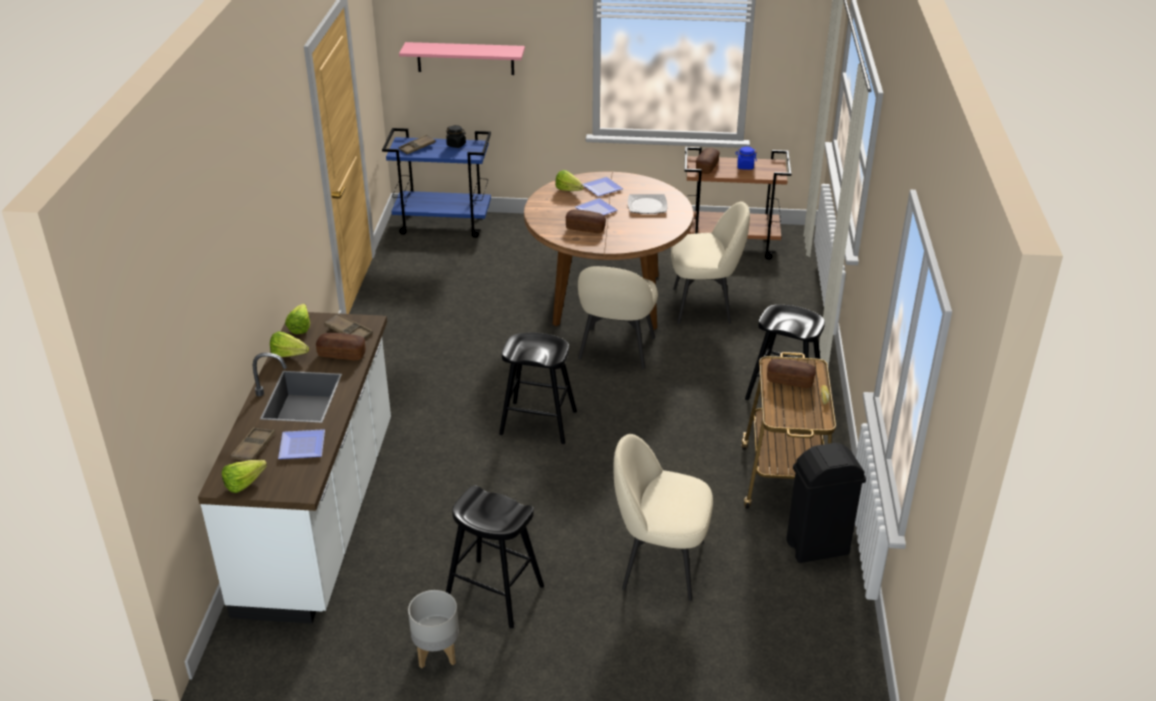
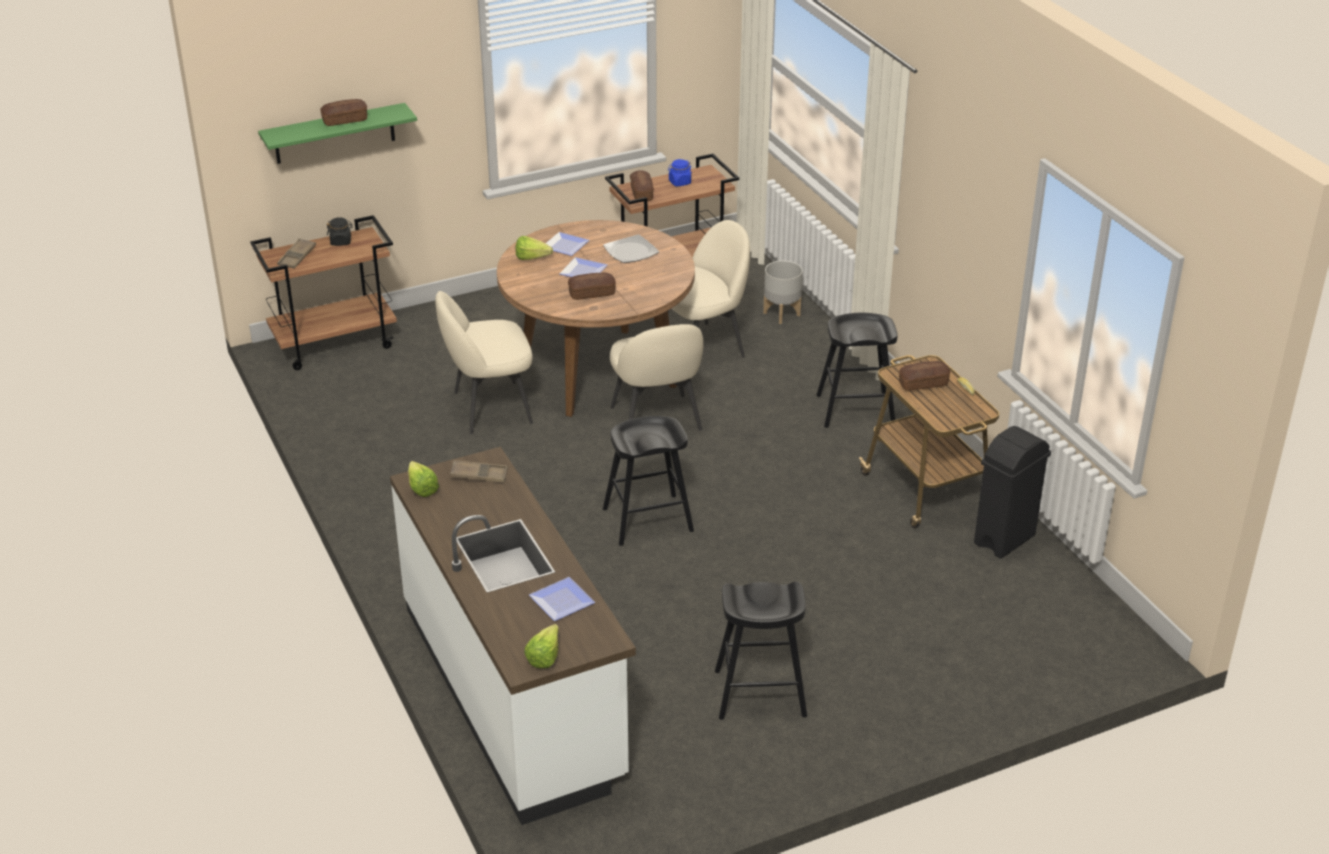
camera: 30 degrees left, 0 degrees up
brown tray [230,427,275,461] -> none
lettuce [270,331,309,357] -> none
bread [316,333,366,360] -> bread moved to [320,99,367,126]
blue cart [382,128,491,238] -> brown cart [250,215,397,370]
pink shelf [399,42,525,75] -> green shelf [258,103,417,164]
grey planter [408,590,459,668] -> grey planter moved to [763,260,803,324]
beige chair [614,434,713,601] -> beige chair moved to [435,291,533,434]

